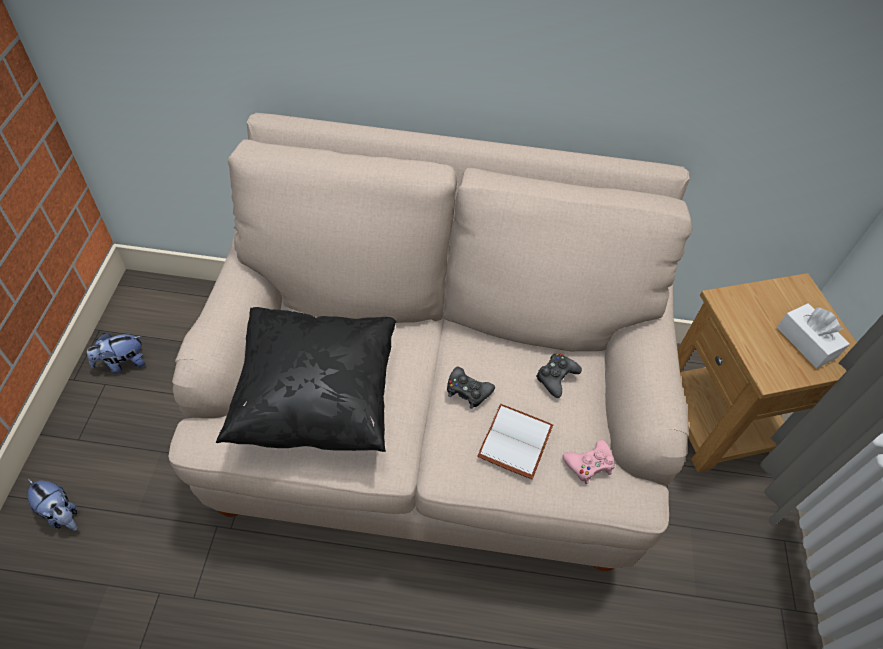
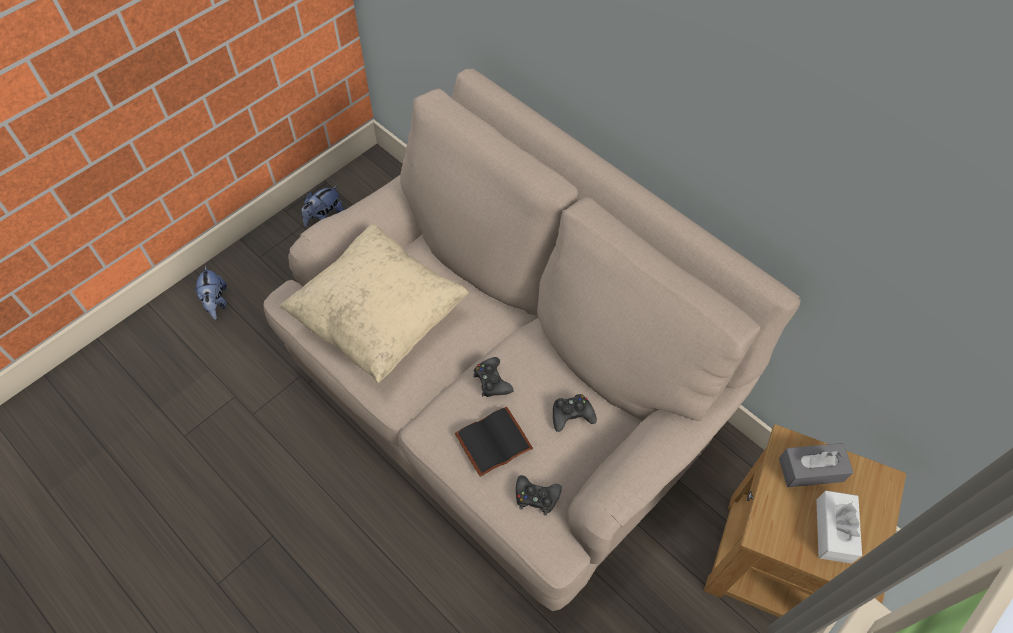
camera: 40 degrees right, 5 degrees up
plush toy [87,333,145,373] -> plush toy turned 60 degrees counterclockwise [301,185,344,227]
black pillow [216,307,396,452] -> beige pillow [279,223,469,383]
white book [478,404,553,479] -> black book [455,406,533,477]
pink game controller [562,440,615,484] -> black game controller [516,475,562,516]
none -> grey tissue box [779,443,853,487]

